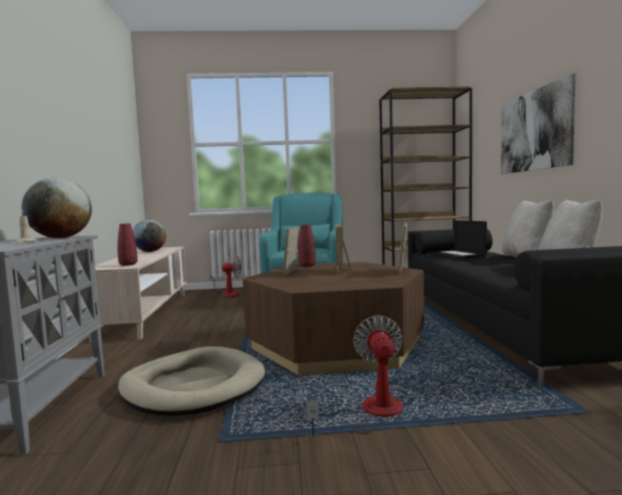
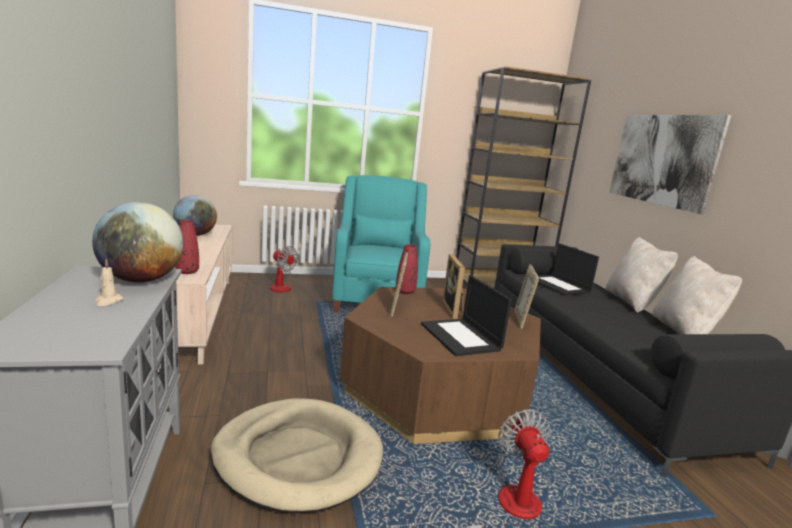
camera: 10 degrees left, 10 degrees up
fan [210,256,241,297] -> fan turned 45 degrees clockwise [270,246,298,293]
none -> laptop [421,275,512,356]

